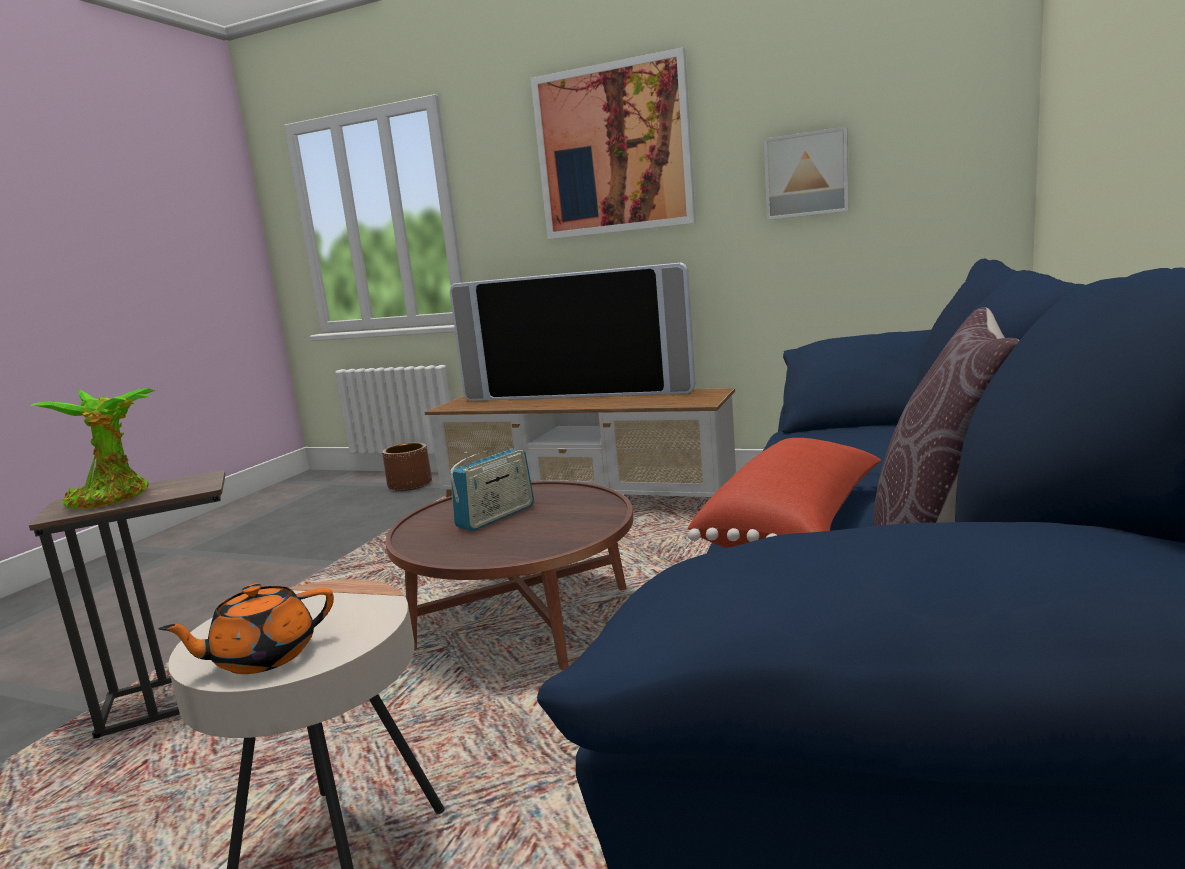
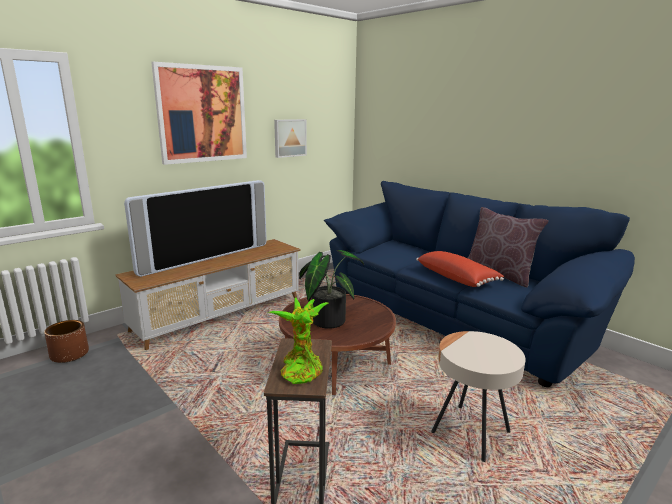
camera: 65 degrees left, 5 degrees up
orange teapot [158,584,334,674] -> none
radio [450,448,534,531] -> potted plant [299,250,364,329]

